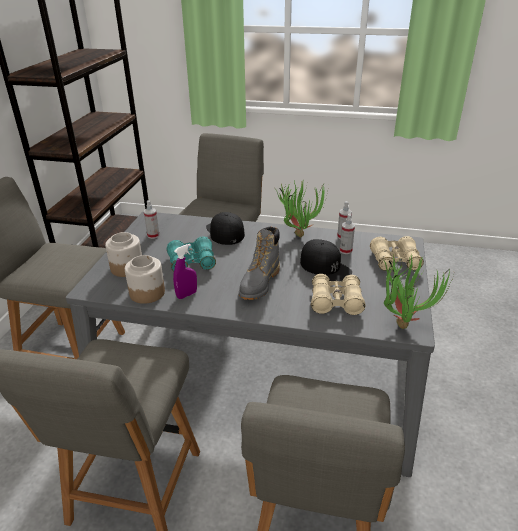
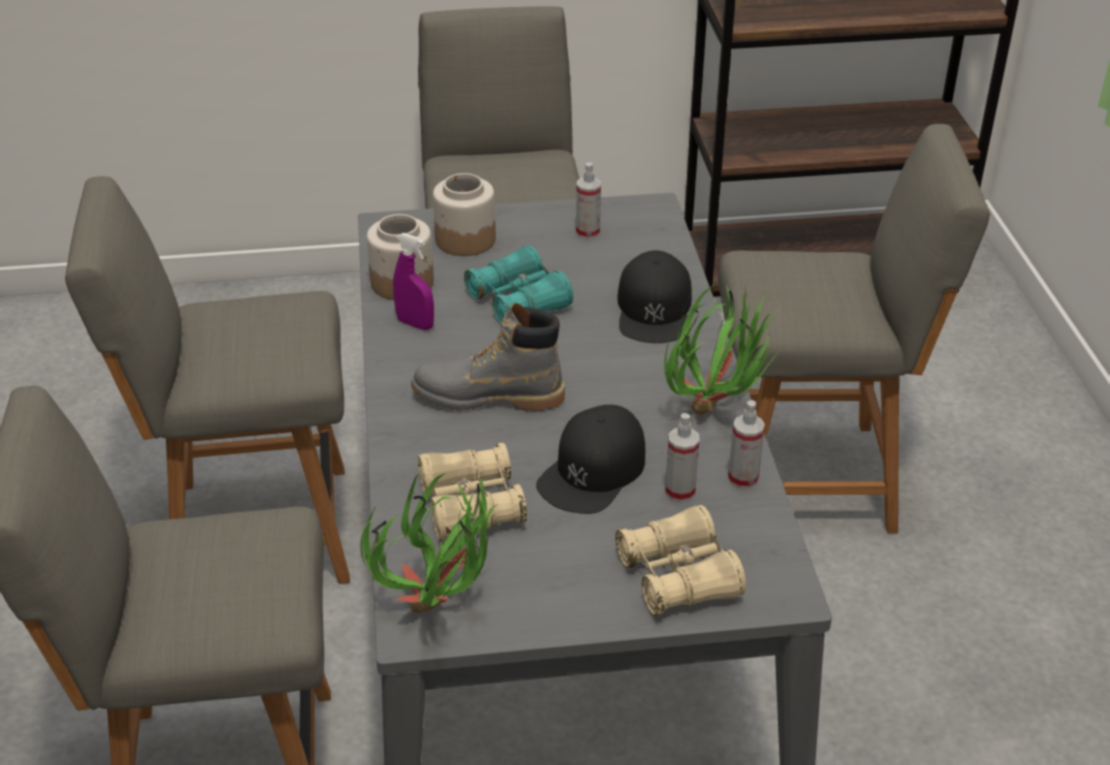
camera: 70 degrees right, 5 degrees up
black cap [206,212,245,245] -> black cap turned 135 degrees clockwise [617,250,692,343]

